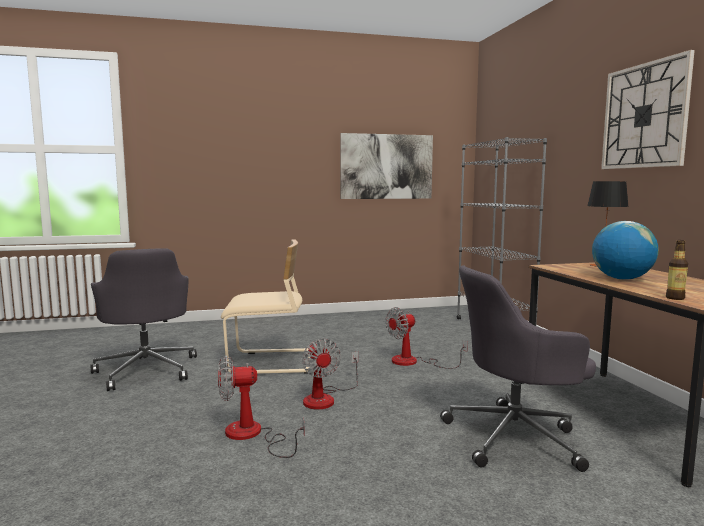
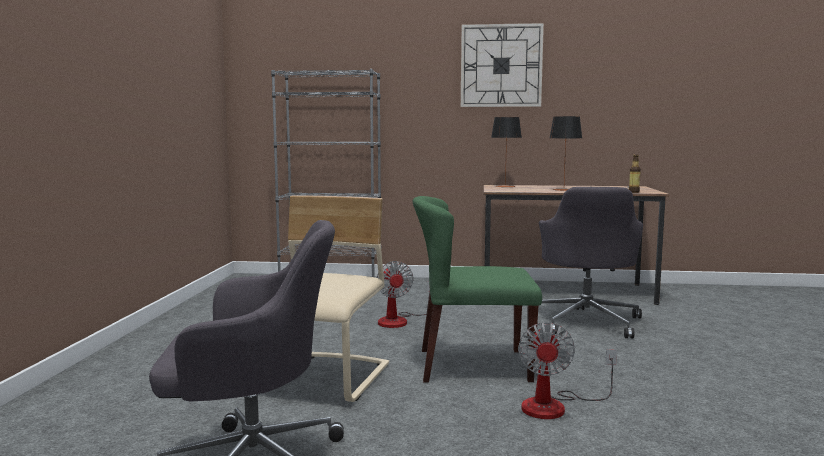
camera: 70 degrees left, 0 degrees up
fan [302,338,358,410] -> green chair [413,196,542,383]
picture [340,133,433,199] -> none
globe [592,221,659,280] -> table lamp [550,116,582,191]

